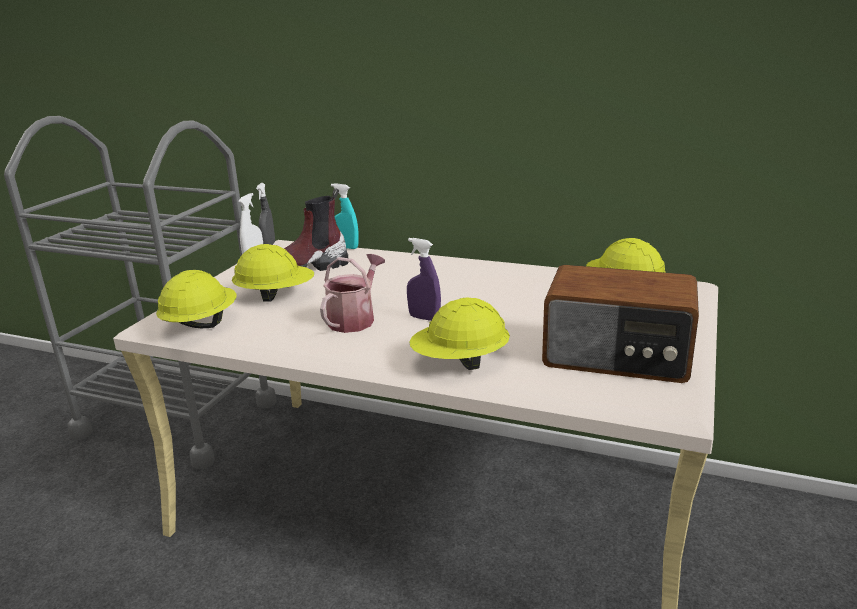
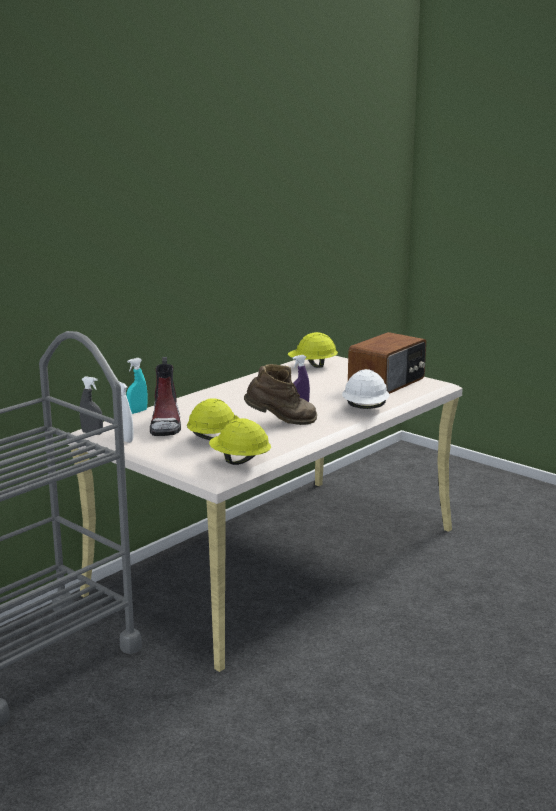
camera: 70 degrees left, 5 degrees down
watering can [320,254,385,333] -> brown boot [244,364,317,425]
yellow hard hat [410,298,510,370] -> white hard hat [342,369,389,409]

